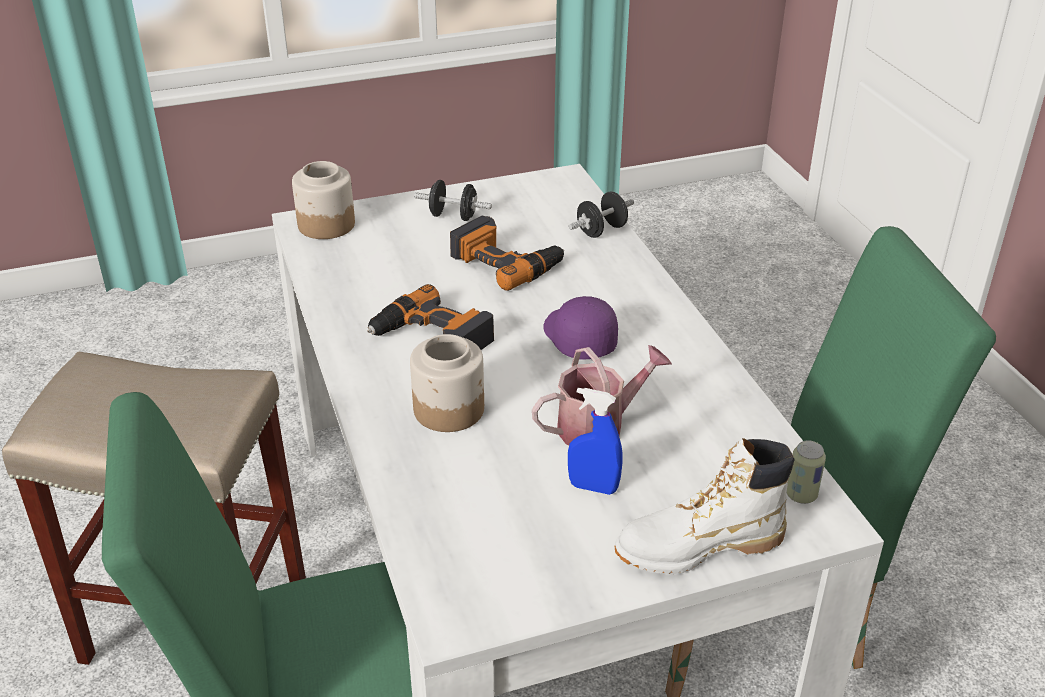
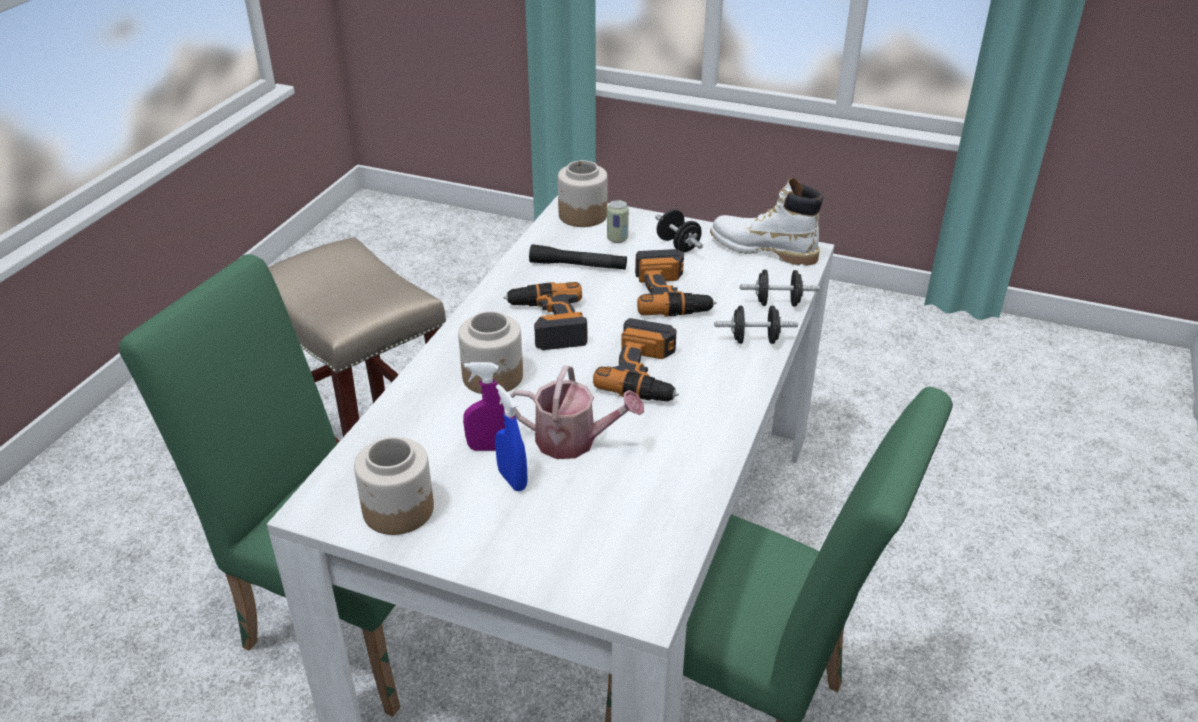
camera: 40 degrees right, 0 degrees up
purple cap [544,296,618,360] -> power drill [593,318,679,402]
white boot [614,438,795,574] -> white boot moved to [710,178,823,266]
can [787,440,826,504] -> can moved to [607,200,629,243]
none -> jar [354,437,434,535]
none -> purple spray bottle [463,362,505,451]
none -> black flashlight [529,244,627,270]
none -> black dumbbell [715,305,798,344]

